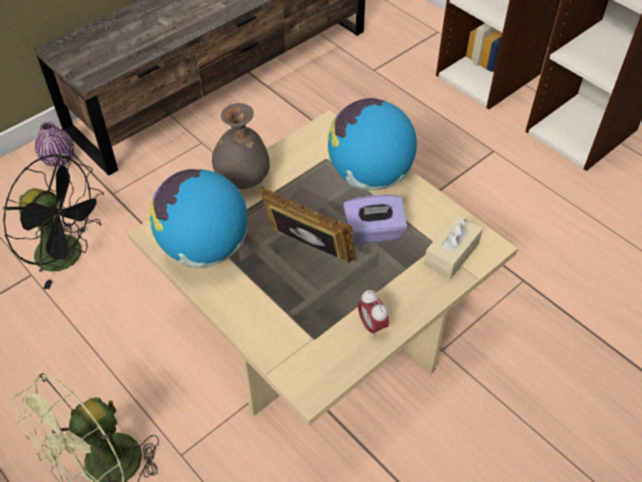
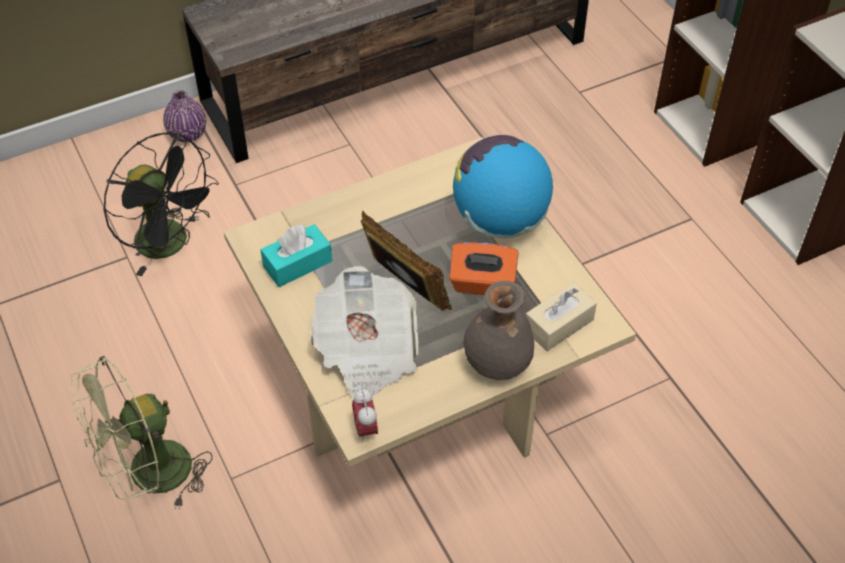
camera: 15 degrees right, 0 degrees up
globe [148,169,248,268] -> turquoise tissue box [261,224,332,287]
grey vase [212,103,270,189] -> grey vase moved to [463,281,534,380]
purple tissue box [343,195,407,244] -> orange tissue box [449,242,519,295]
alarm clock [358,290,389,338] -> alarm clock moved to [352,389,378,443]
none -> newspaper [310,266,419,398]

